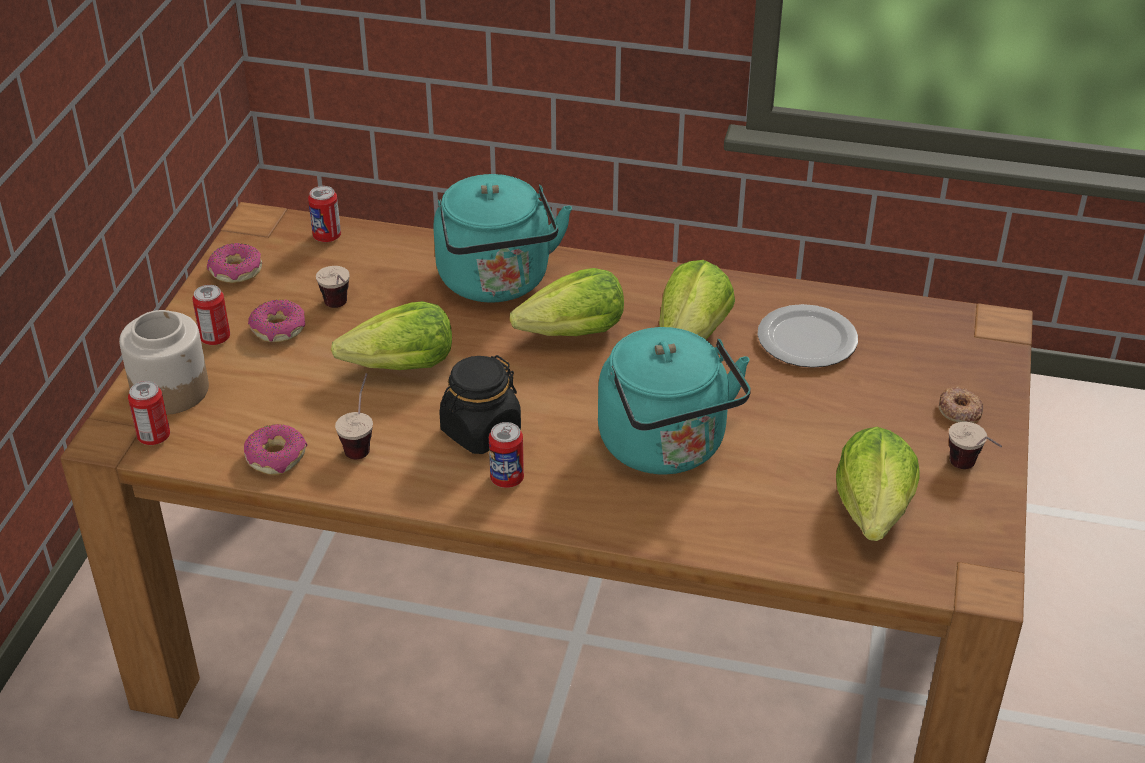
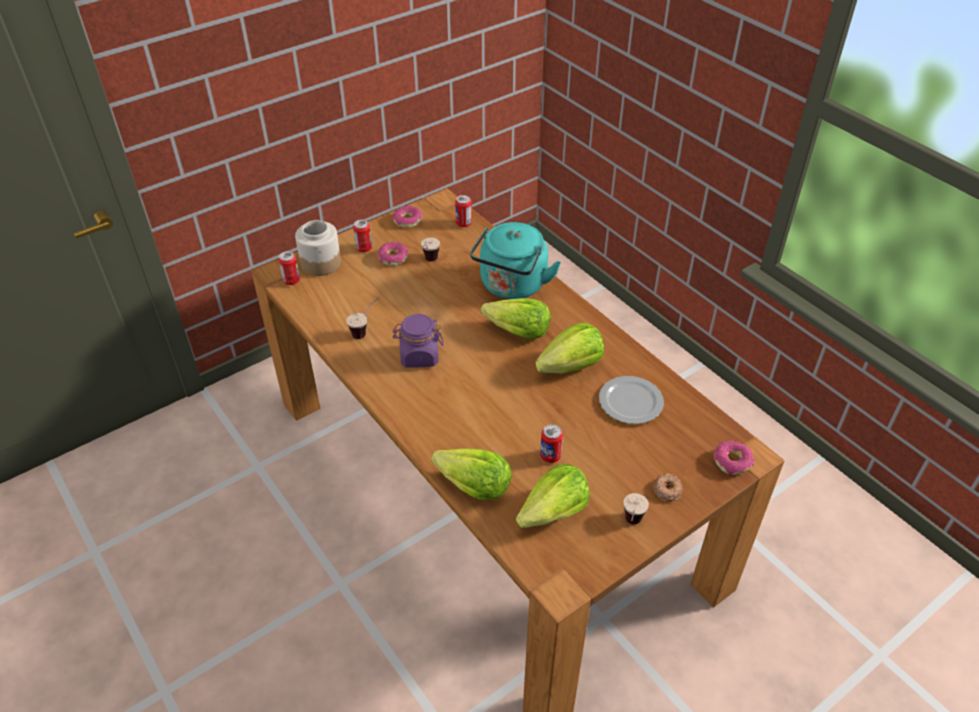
camera: 40 degrees right, 5 degrees up
donut [244,424,307,475] -> donut moved to [714,441,754,475]
lettuce [331,301,452,370] -> lettuce moved to [431,449,512,500]
black jar [439,355,521,454] -> purple jar [393,314,443,368]
can [489,422,524,488] -> can moved to [540,424,563,463]
turquoise kettle [598,327,751,474] -> none

